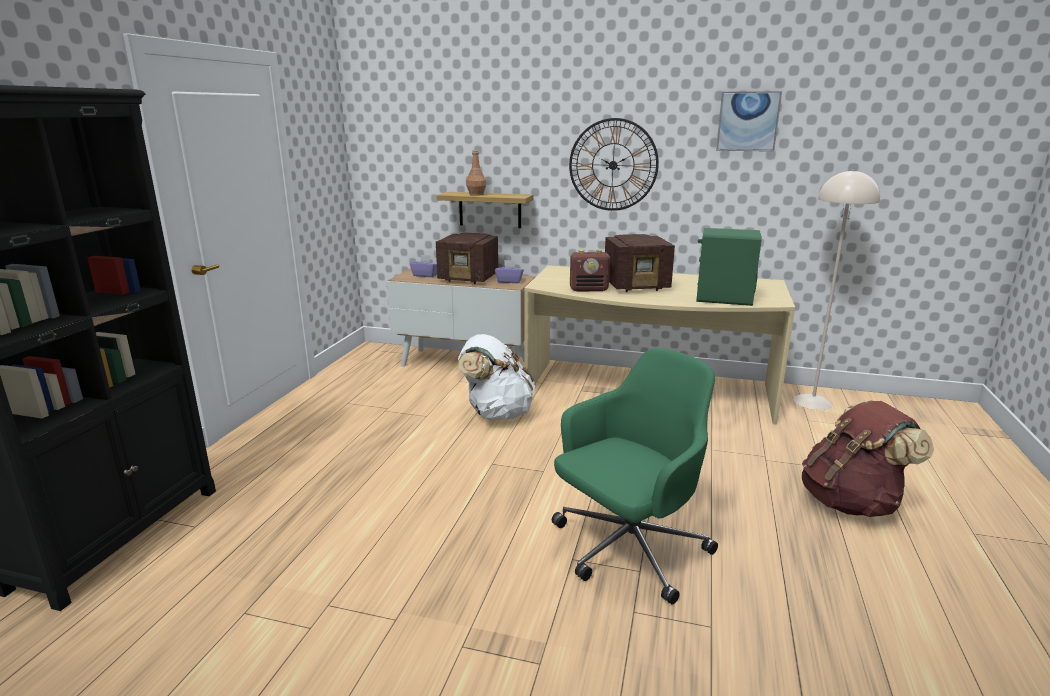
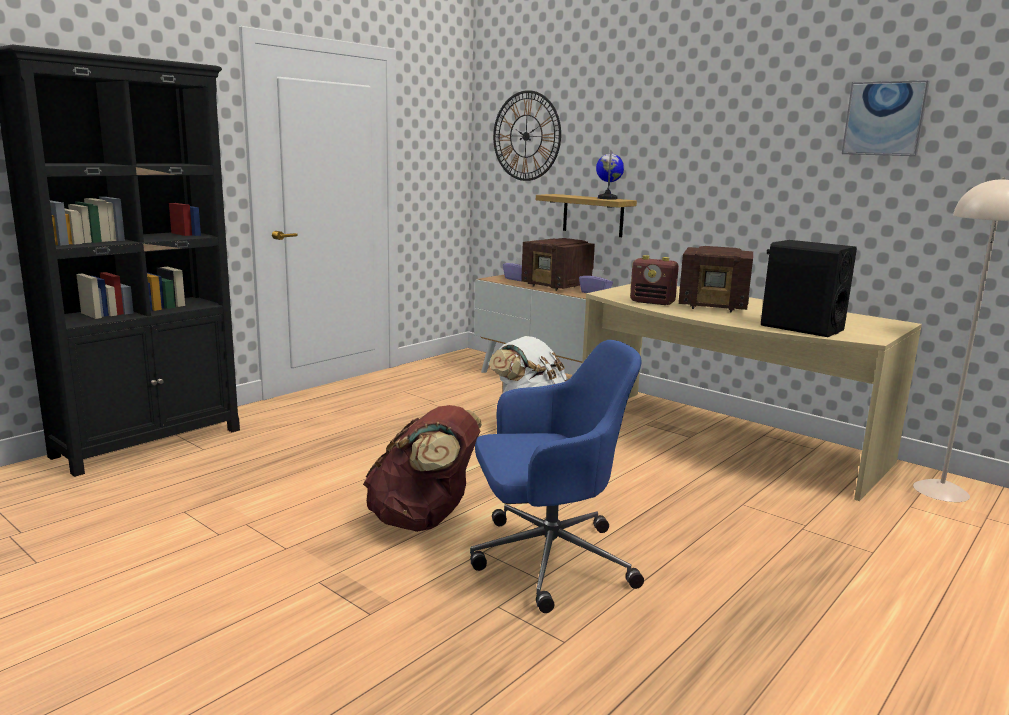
camera: 25 degrees right, 5 degrees down
brown bottle [466,150,486,196] -> none
green office chair [552,348,718,604] -> blue office chair [470,340,644,613]
wall clock [569,118,659,211] -> wall clock moved to [493,90,561,181]
green speaker [696,228,762,306] -> black speaker [761,240,857,337]
brown backpack [802,401,934,517] -> brown backpack moved to [363,405,482,532]
none -> globe [596,150,624,199]

